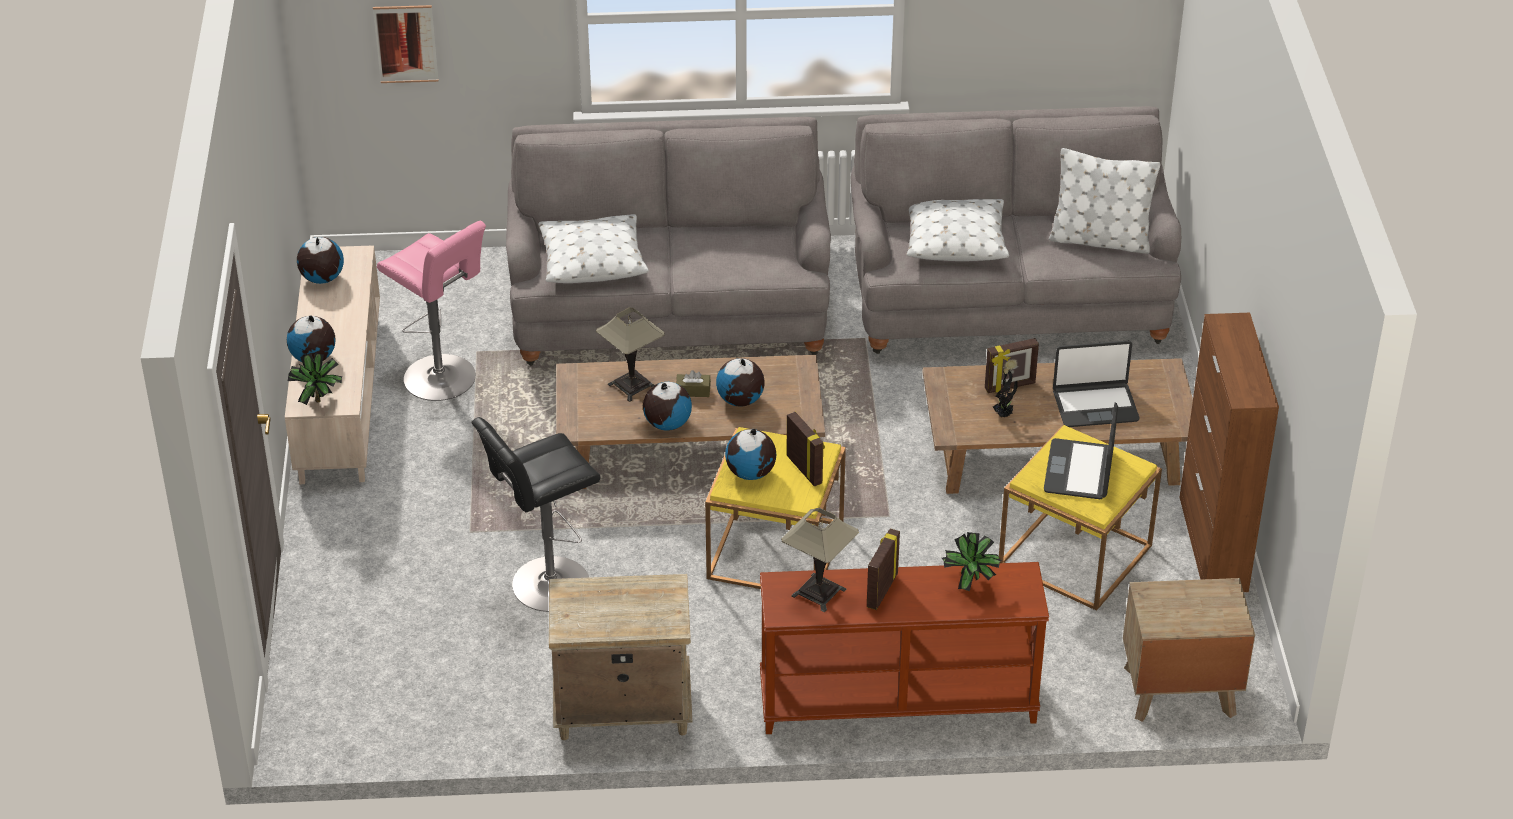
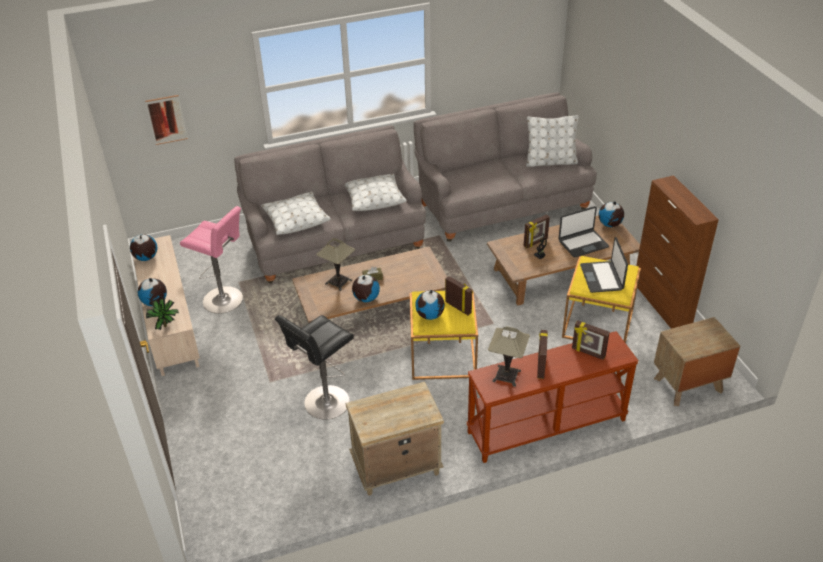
camera: 15 degrees left, 0 degrees up
globe [716,358,765,407] -> globe moved to [598,201,624,227]
white pillow [907,199,1009,261] -> white pillow moved to [345,174,407,211]
potted plant [942,532,1002,592] -> picture frame [572,320,610,360]

